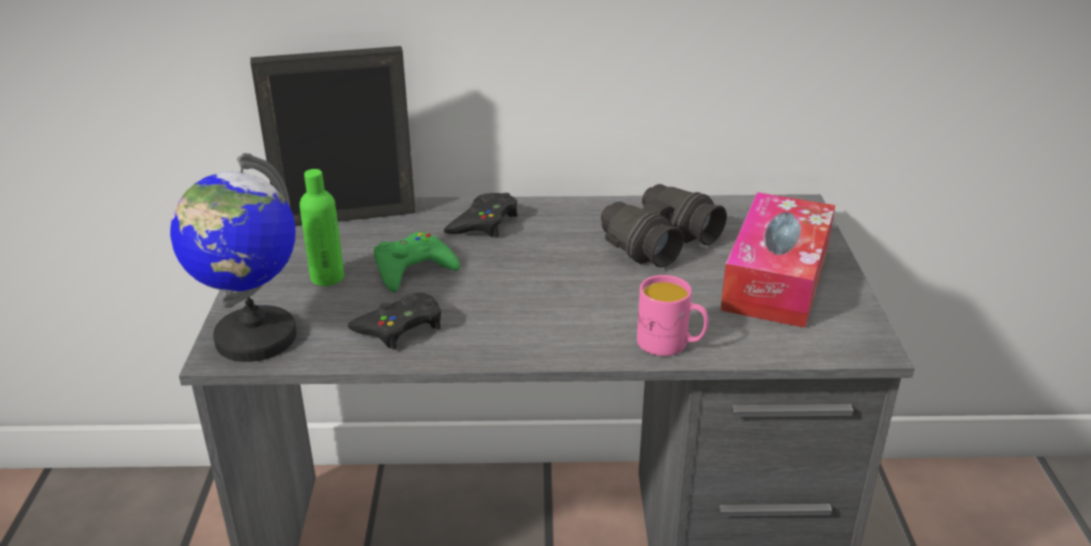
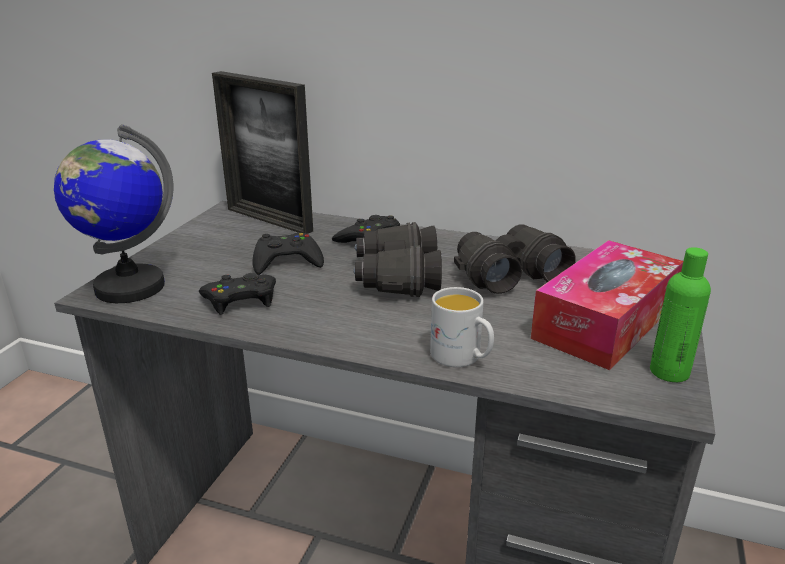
camera: 20 degrees right, 5 degrees down
picture frame [250,46,416,226] -> picture frame turned 150 degrees counterclockwise [212,71,313,234]
green bottle [300,169,344,286] -> green bottle moved to [650,247,711,382]
green game controller [374,232,460,293] -> black game controller [253,233,324,275]
pink mug [637,275,709,356] -> white mug [430,287,494,367]
none -> black binoculars [353,222,442,297]

